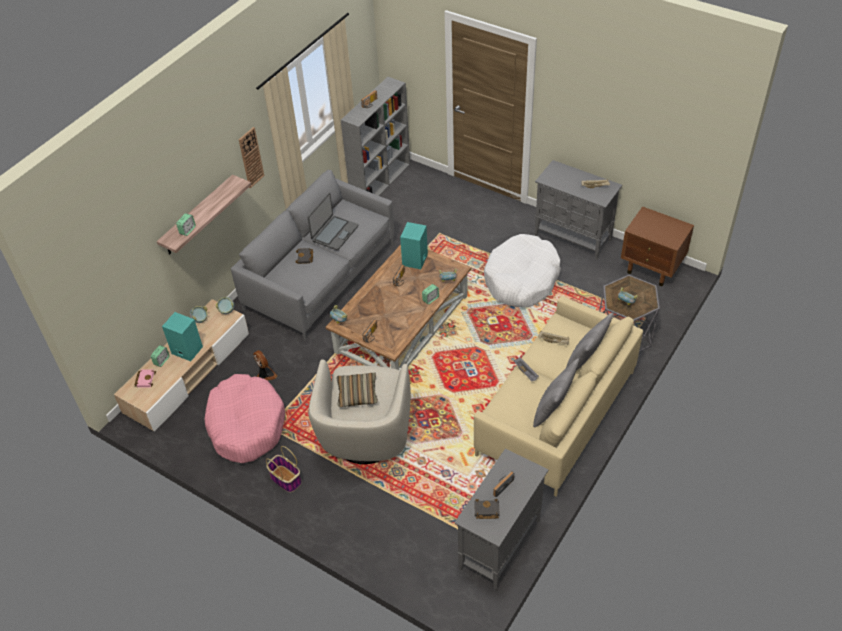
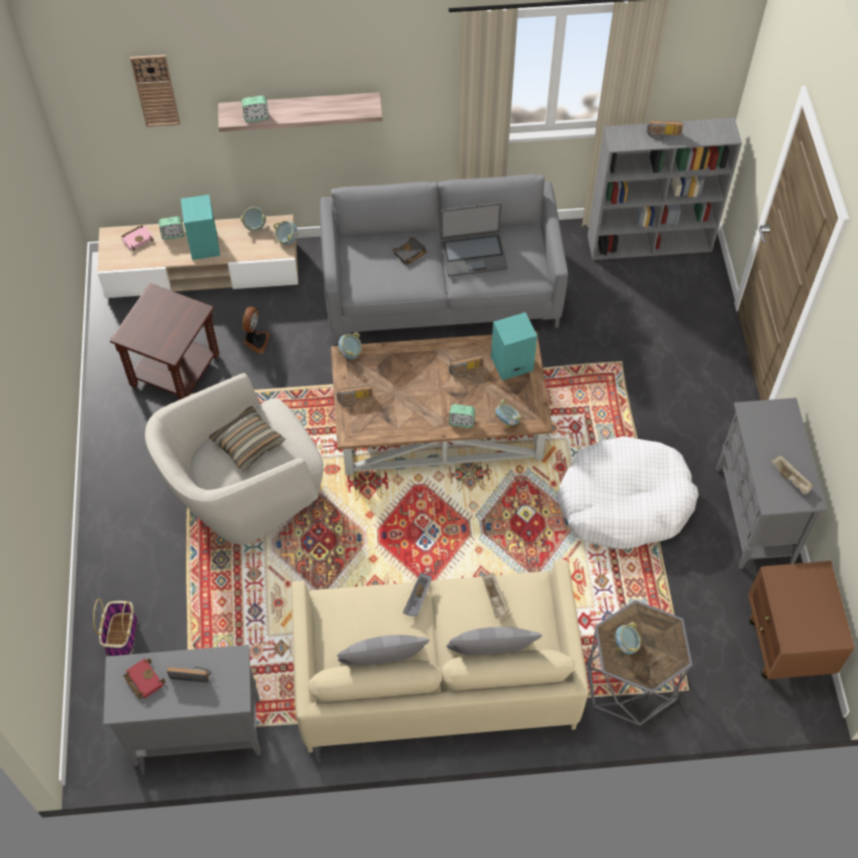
camera: 50 degrees right, 10 degrees up
pink dog bed [204,374,285,463] -> brown side table [110,283,219,400]
wall clock [239,127,264,188] -> wall clock moved to [130,55,180,127]
basket [266,446,302,492] -> basket moved to [93,599,137,656]
black book [474,499,500,519] -> red book [123,658,166,699]

